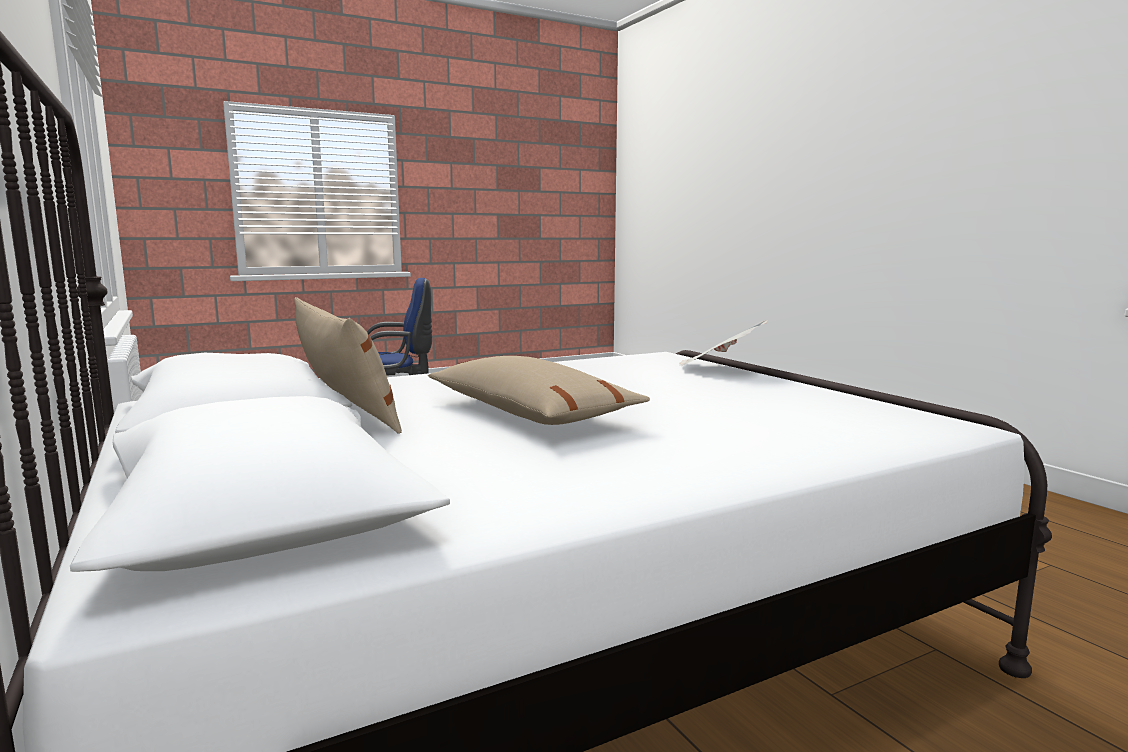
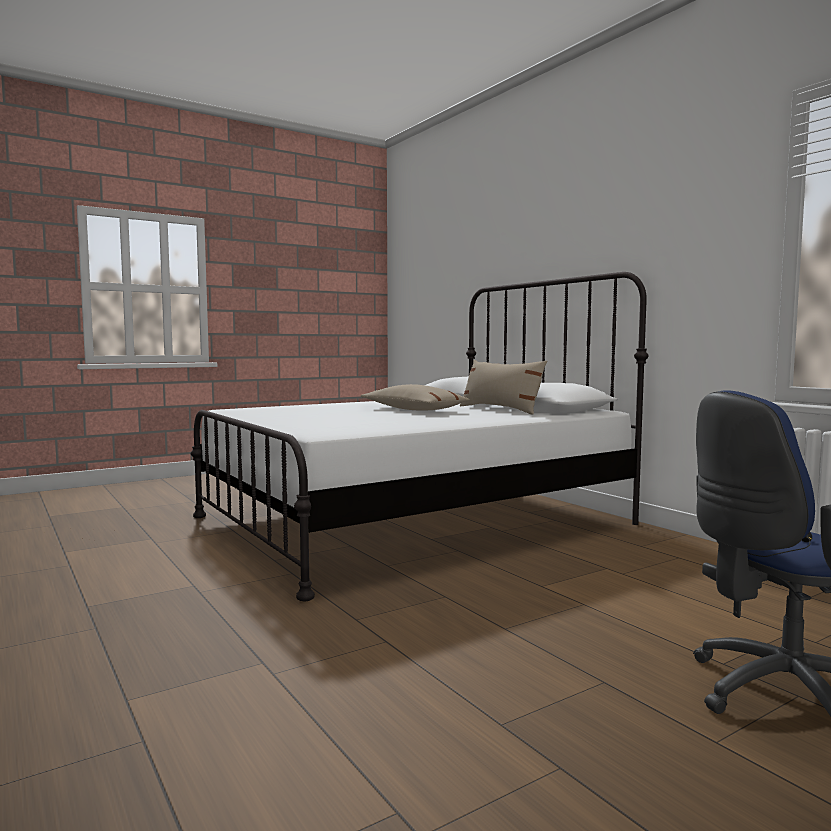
camera: 175 degrees right, 5 degrees down
newspaper [679,320,768,366] -> none

